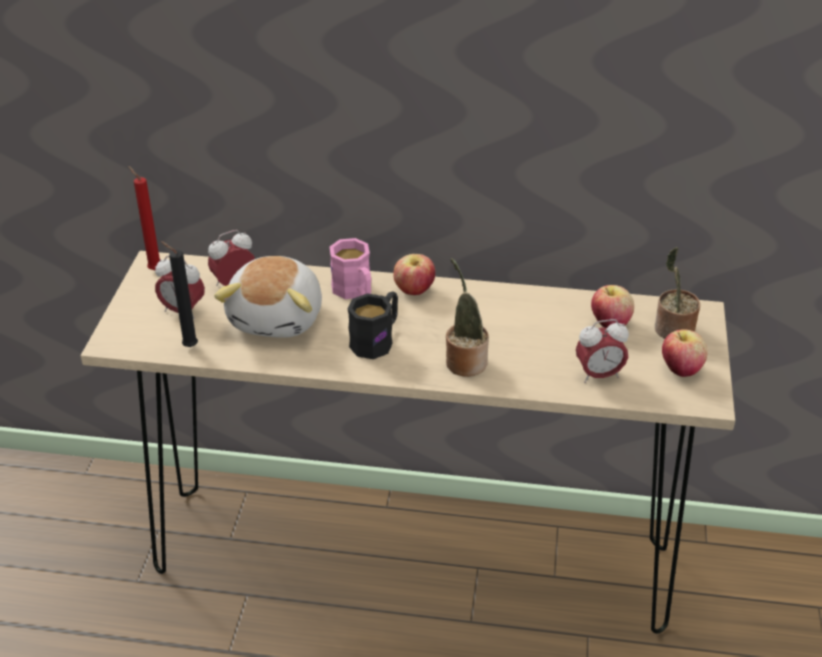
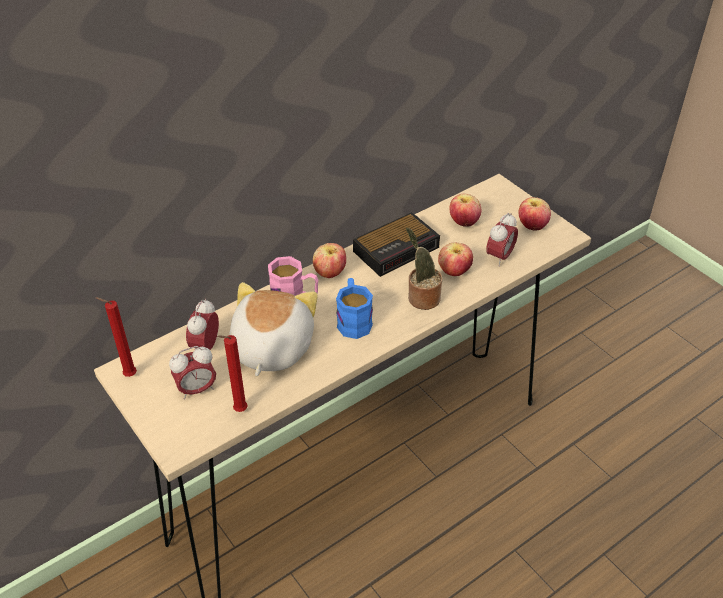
camera: 45 degrees left, 5 degrees up
black candle [160,241,198,347] -> red candle [217,335,247,412]
plush toy [214,256,322,338] -> plush toy turned 135 degrees counterclockwise [229,282,318,377]
black mug [348,292,398,359] -> blue mug [336,278,373,339]
potted plant [655,247,700,339] -> none
none -> alarm clock [353,212,440,277]
none -> apple [438,242,473,276]

